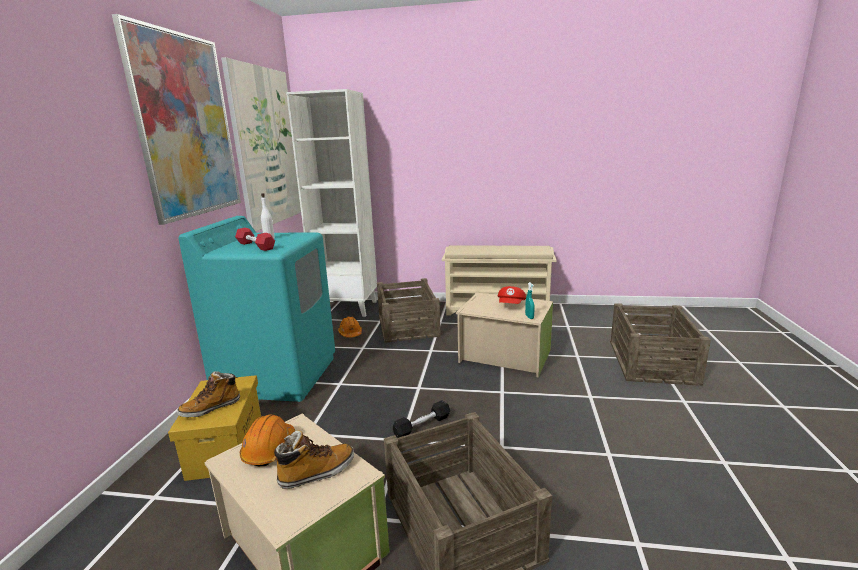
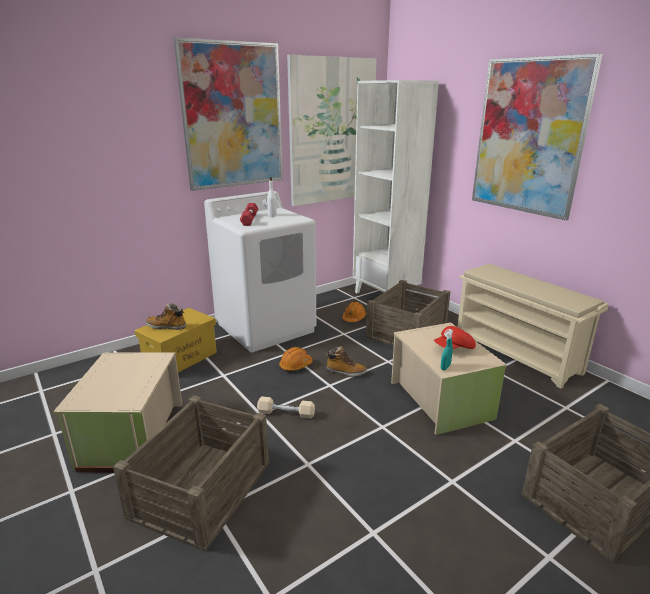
camera: 45 degrees right, 5 degrees up
turquoise washing machine [178,216,335,402] -> white washing machine [204,191,316,352]
orange hard hat [240,415,295,466] -> orange hard hat moved to [279,347,313,372]
boot [272,430,354,489] -> boot moved to [326,347,367,377]
black dumbbell [393,400,450,438] -> beige dumbbell [257,396,315,419]
none -> picture [472,54,602,221]

